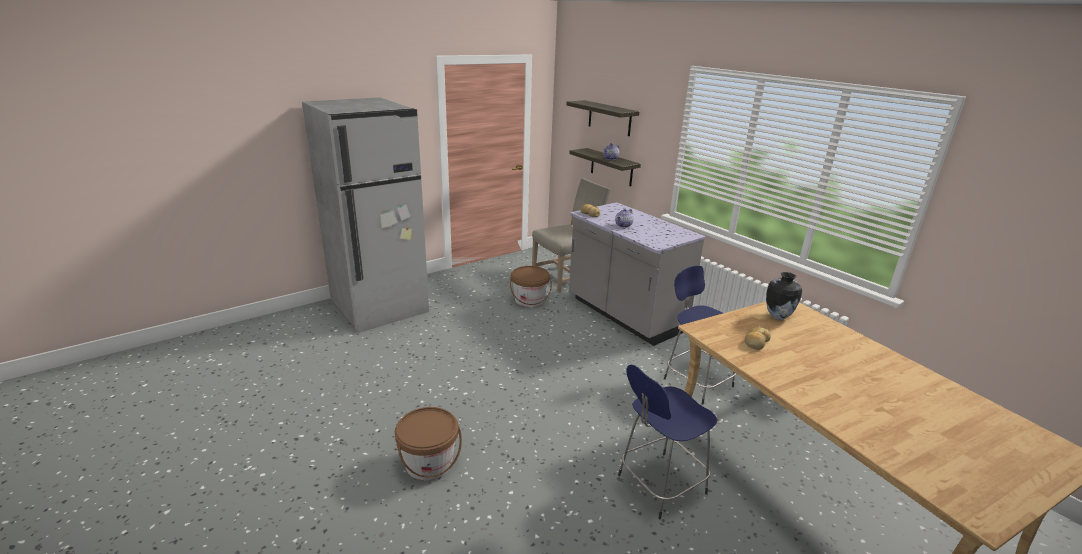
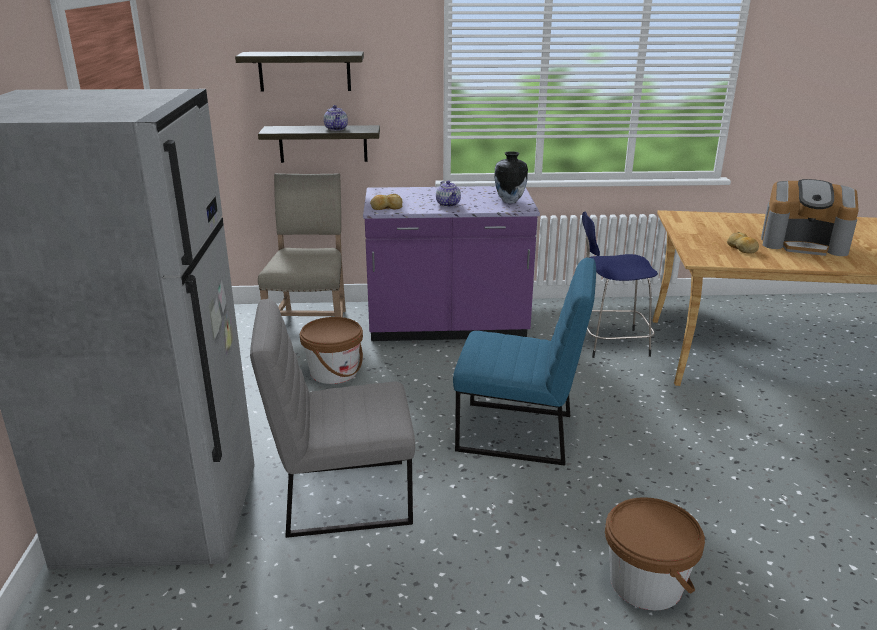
camera: 55 degrees left, 0 degrees up
grey counter [569,202,706,346] -> purple counter [363,186,540,341]
blue stool [618,364,717,519] -> none
vase [766,272,802,320] -> vase moved to [494,151,528,203]
none -> grey chair [250,299,415,538]
none -> blue chair [453,258,596,466]
none -> coffee machine [761,179,859,256]

